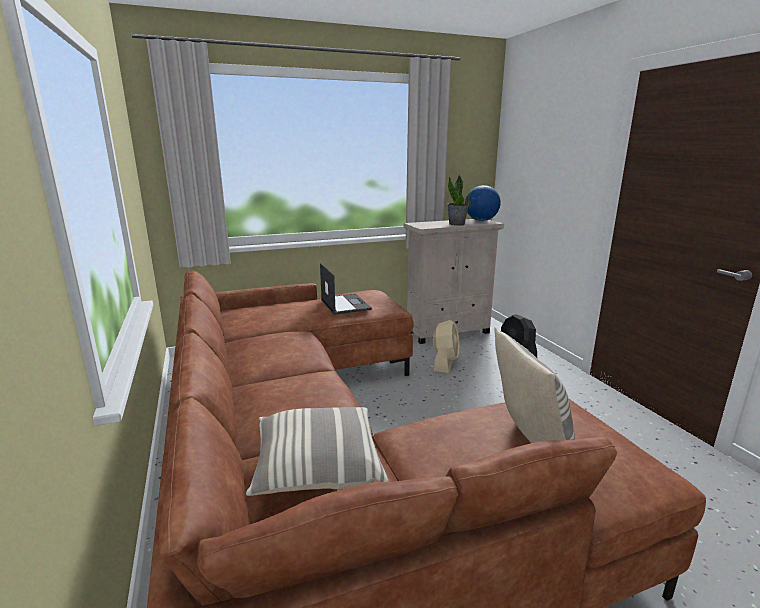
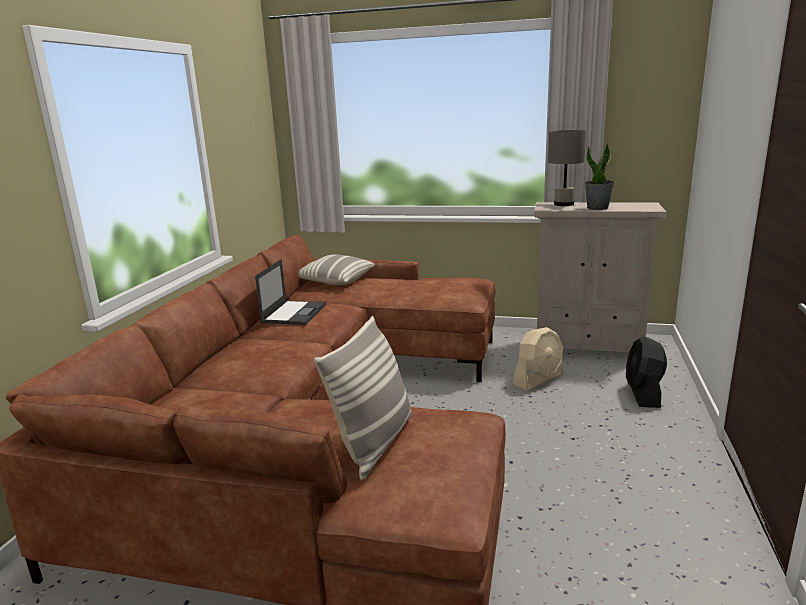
camera: 35 degrees right, 0 degrees up
pillow [246,407,388,496] -> pillow moved to [298,255,375,285]
laptop [320,263,372,315] -> laptop moved to [255,259,326,325]
globe [465,185,501,221] -> none
none -> grey table lamp [548,130,586,206]

